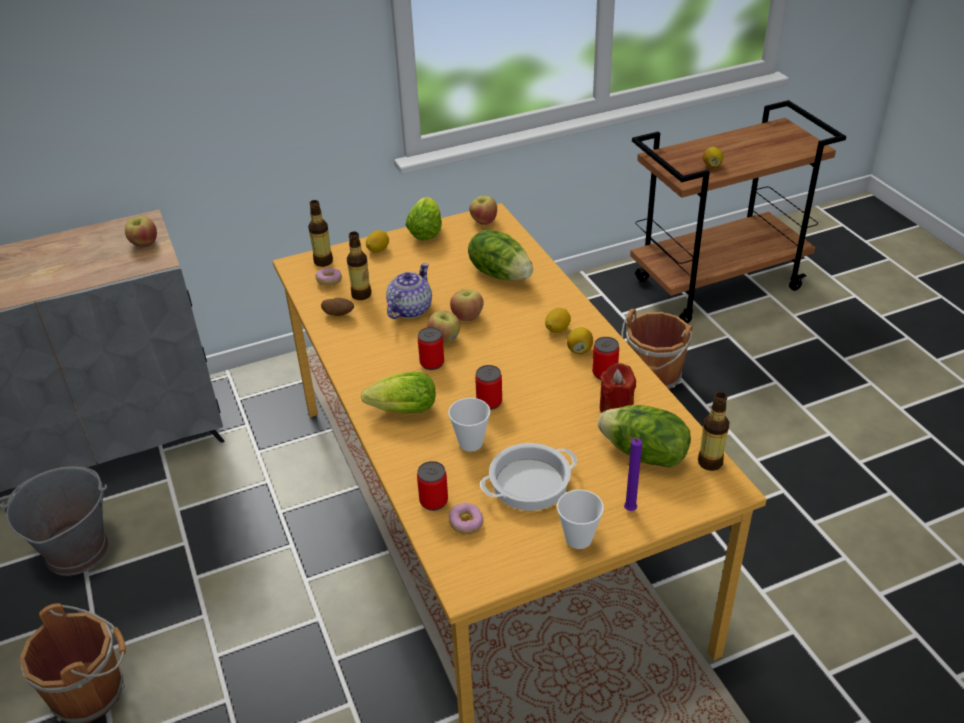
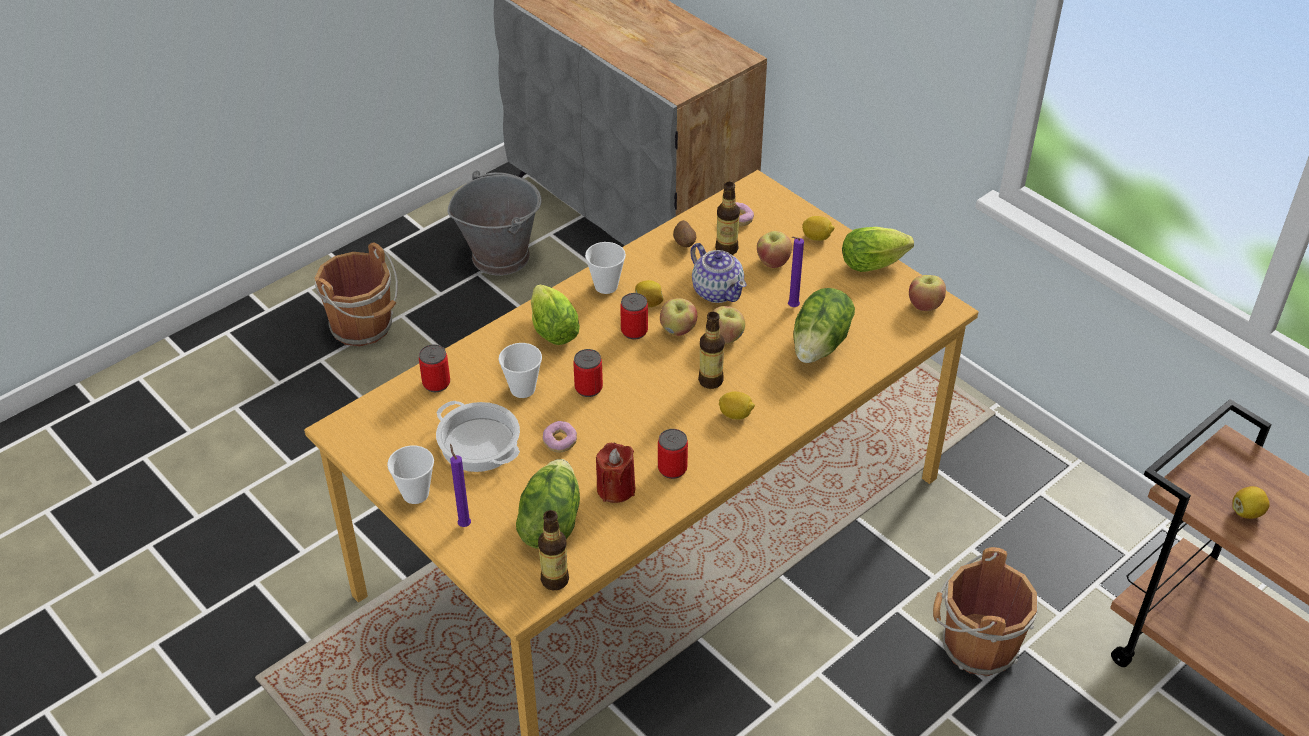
camera: 70 degrees right, 5 degrees up
apple [125,216,157,247] -> apple moved to [757,231,792,268]
bottle [308,200,333,267] -> bottle moved to [698,312,725,389]
teapot [386,263,432,319] -> teapot turned 45 degrees clockwise [690,243,746,303]
donut [448,503,484,534] -> donut moved to [543,421,577,453]
lemon [567,327,593,354] -> lemon moved to [635,280,664,308]
none -> cup [585,242,626,294]
none -> purple candle [788,237,804,307]

